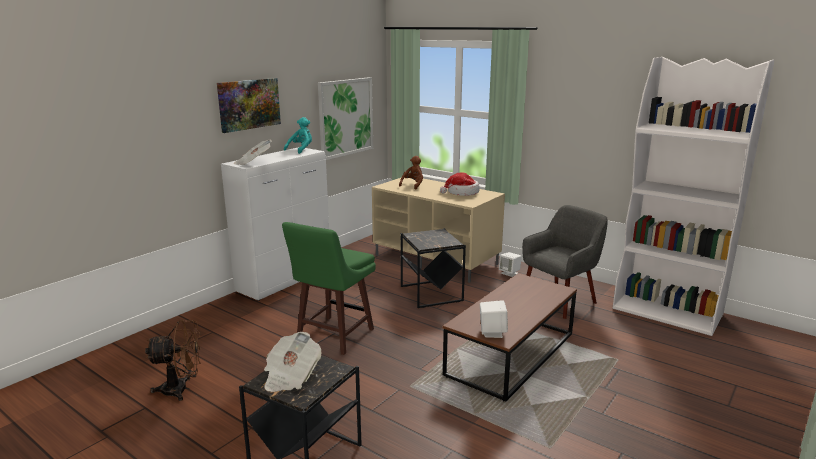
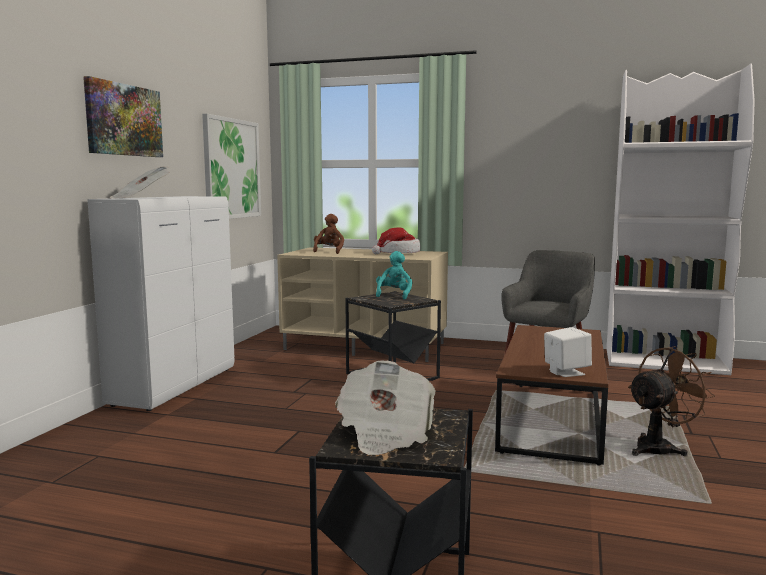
camera: 20 degrees left, 10 degrees down
brown fan [145,320,201,401] -> brown fan moved to [628,346,715,456]
green stool [282,222,376,355] -> none
turquoise plush toy [284,117,312,154] -> turquoise plush toy moved to [376,251,412,300]
white speaker [499,252,522,277] -> none

